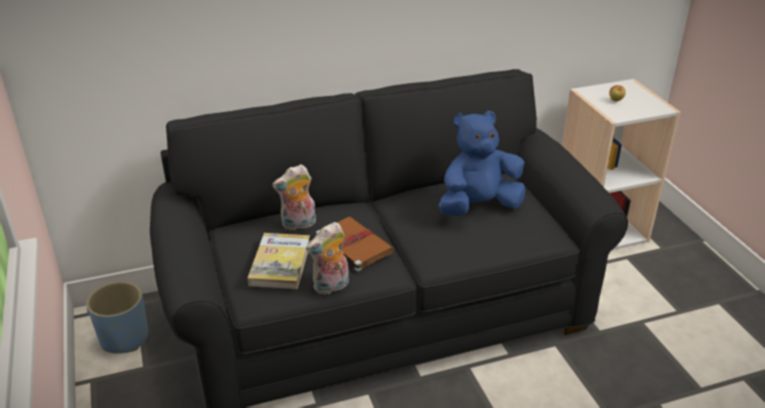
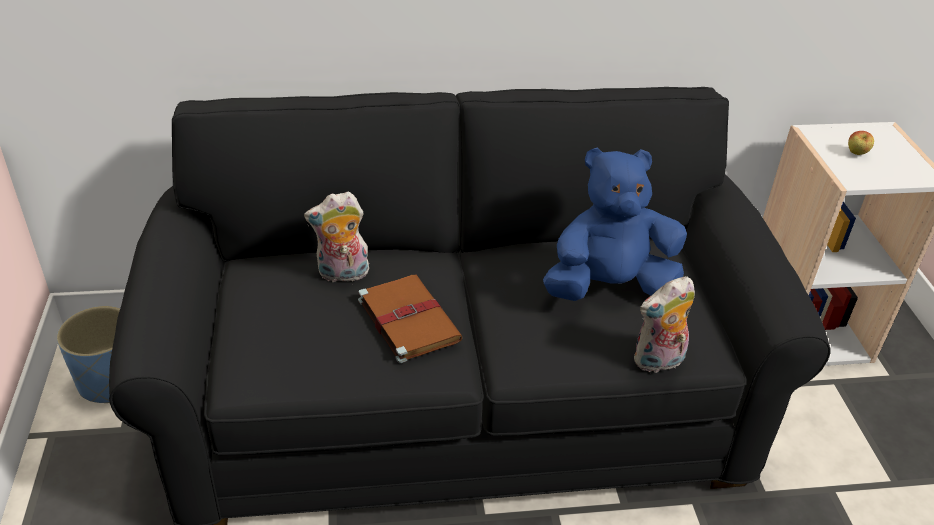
camera: 10 degrees right, 5 degrees up
book [248,233,310,289] -> none
plush toy [306,222,349,294] -> plush toy moved to [634,276,695,373]

